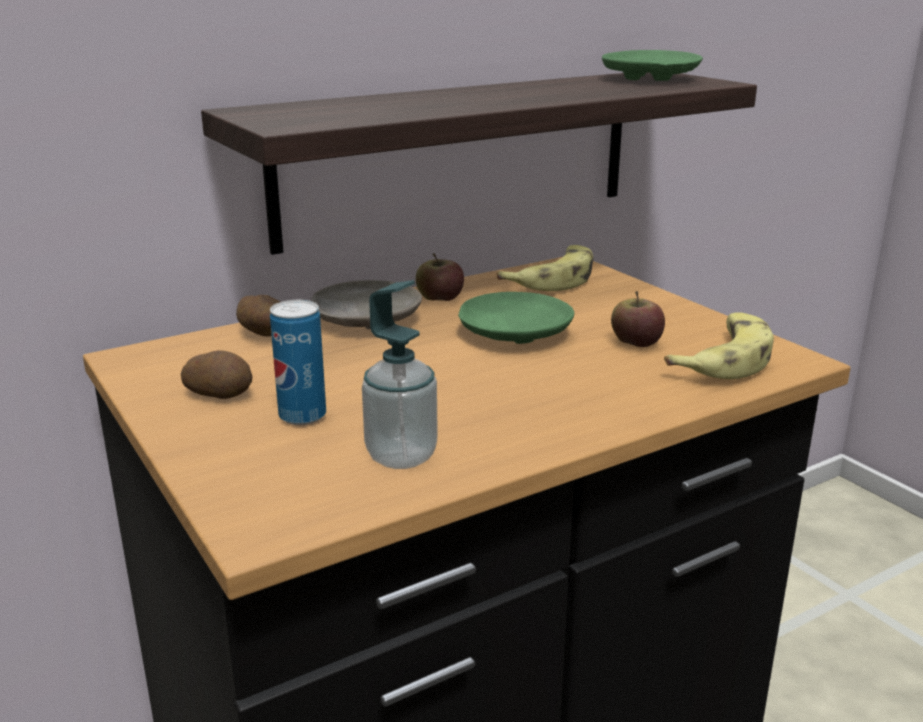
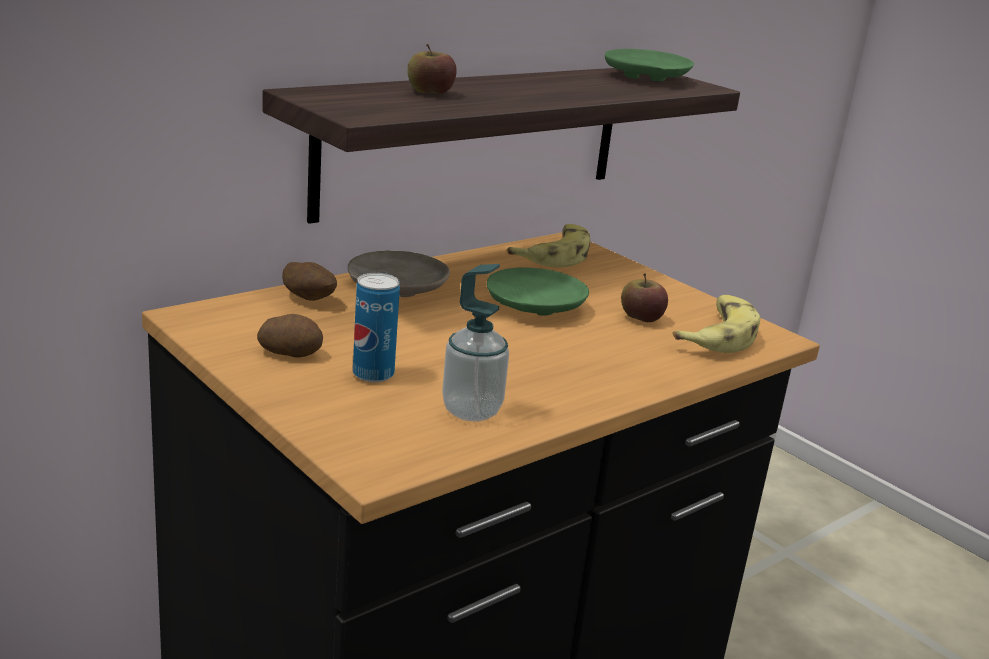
camera: 10 degrees left, 0 degrees up
apple [416,253,464,301] -> apple moved to [407,44,457,94]

